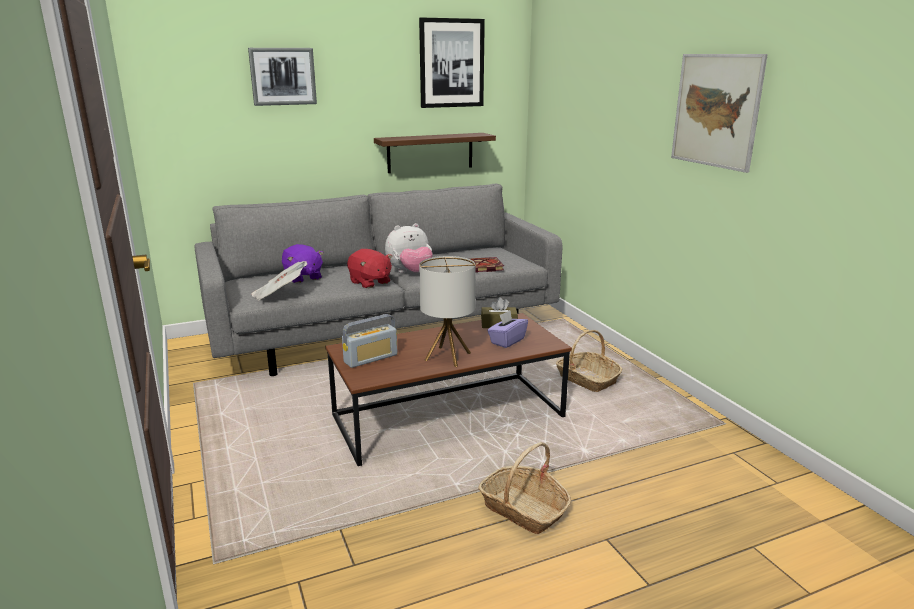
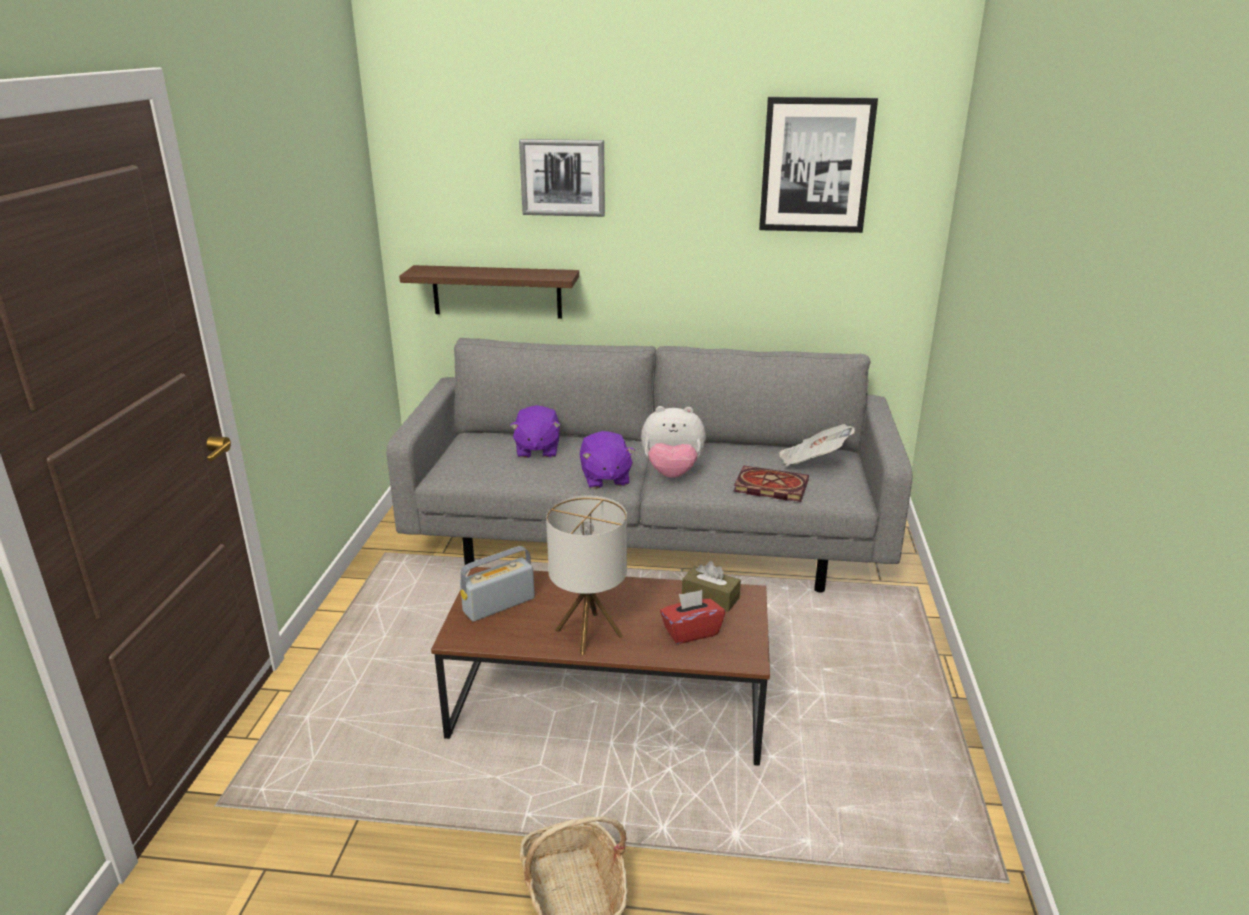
camera: 30 degrees right, 5 degrees up
newspaper [251,261,307,300] -> newspaper moved to [779,424,855,466]
radio [342,314,398,368] -> radio turned 150 degrees clockwise [460,546,535,622]
red plush toy [347,249,392,288] -> purple plush toy [580,431,635,489]
shelf [374,133,496,173] -> shelf moved to [399,265,579,319]
purple tissue box [487,311,528,348] -> red tissue box [660,590,725,644]
basket [556,330,623,392] -> none
picture [671,54,768,173] -> none

